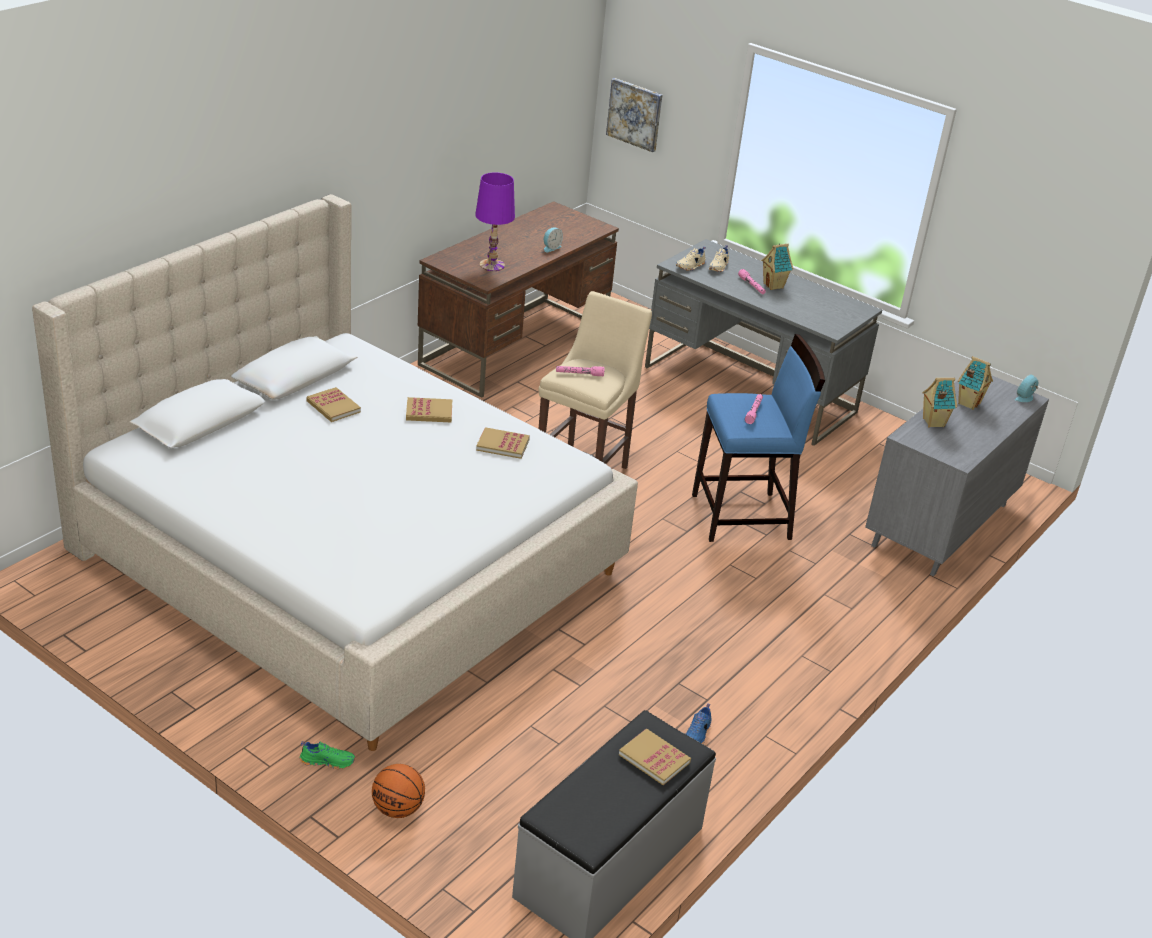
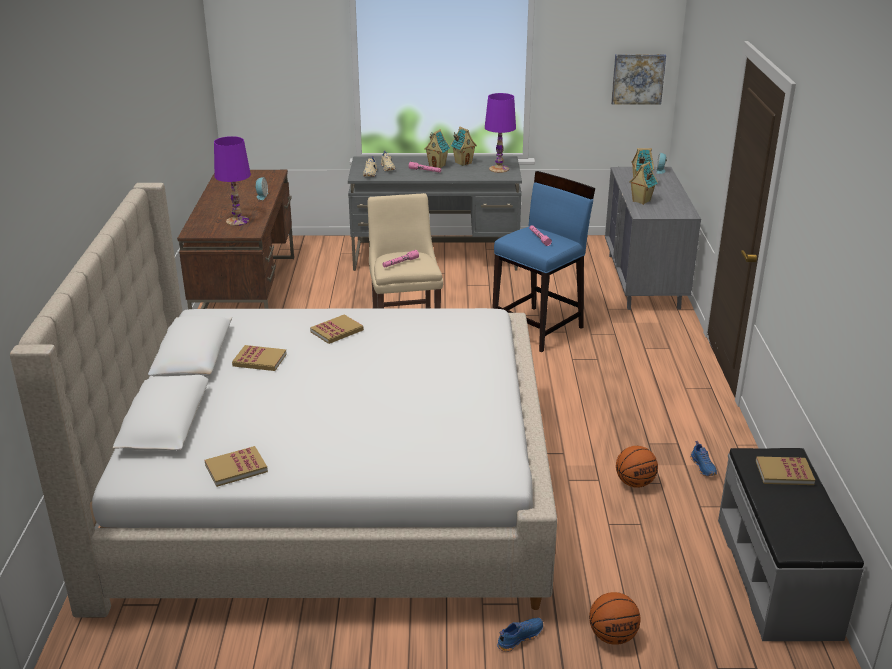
camera: 35 degrees left, 5 degrees down
green shoe [299,741,355,769] -> blue shoe [497,618,543,652]
book [476,427,530,459] -> book moved to [204,446,268,487]
picture [606,78,662,152] -> picture moved to [611,54,666,105]
none -> toy house [450,127,477,166]
none -> purple table lamp [485,93,516,173]
none -> basketball [616,446,658,488]

